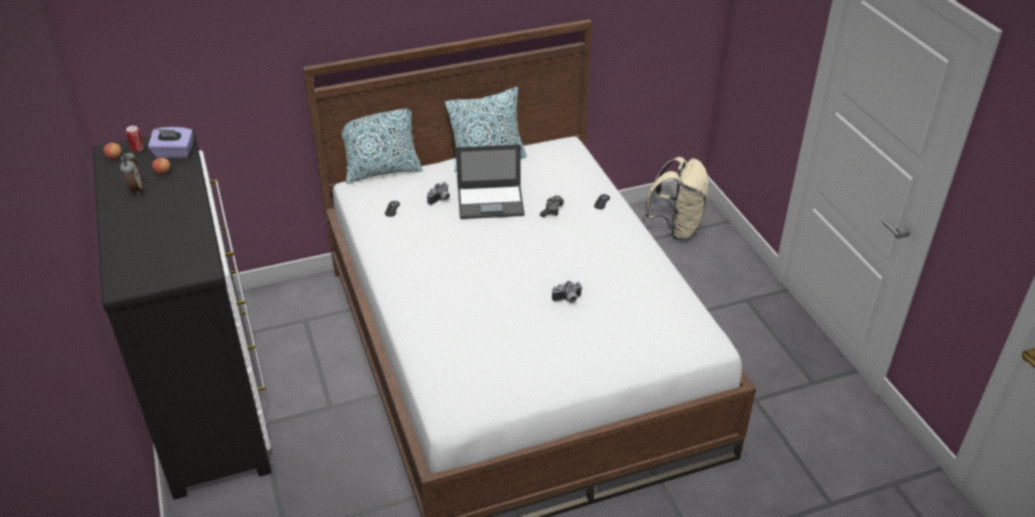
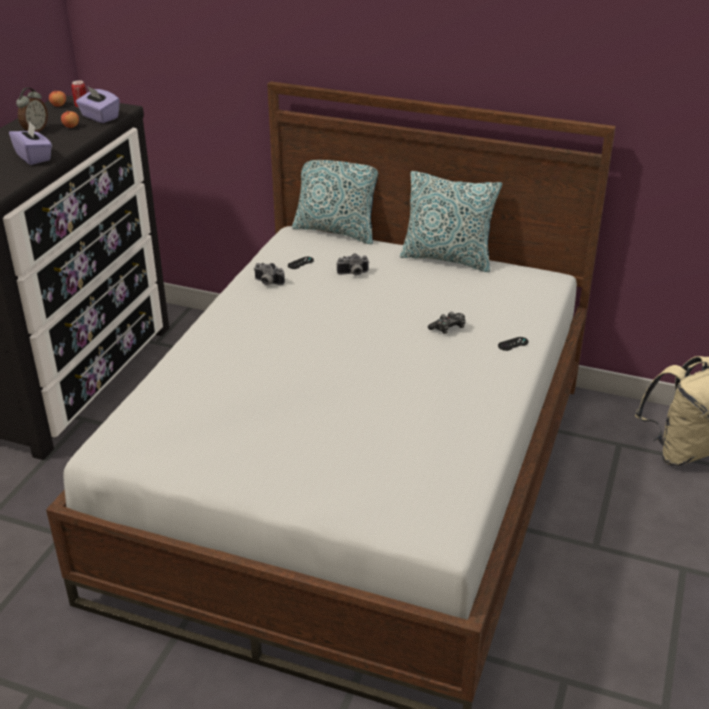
camera: 40 degrees right, 5 degrees down
laptop [456,144,525,219] -> none
camera [552,281,582,303] -> camera moved to [254,263,285,285]
none -> purple tissue box [9,121,52,165]

